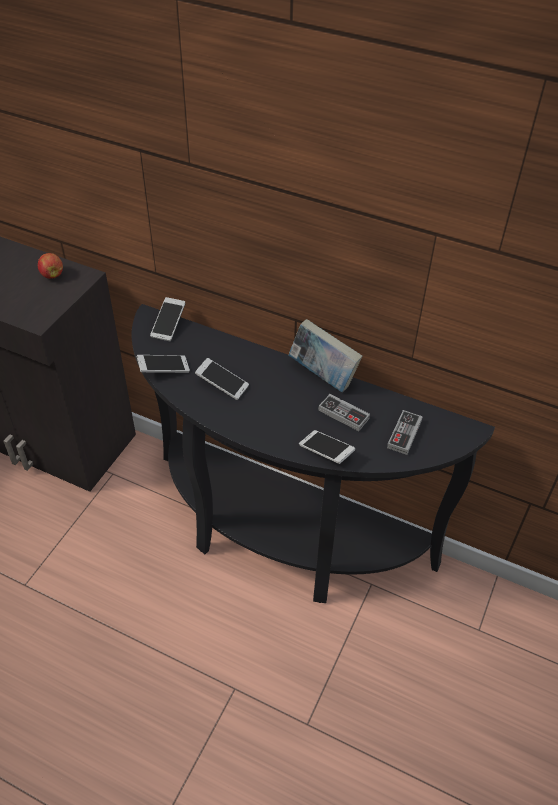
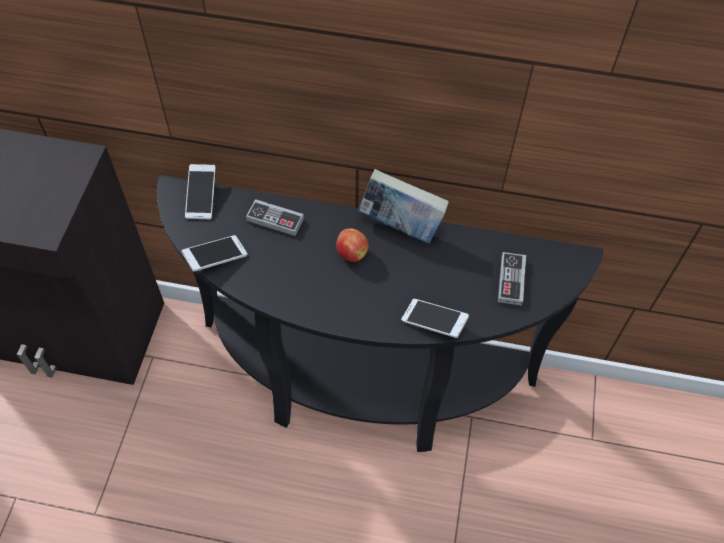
camera: 15 degrees left, 10 degrees up
apple [38,253,63,279] -> apple moved to [336,228,368,262]
phone [195,358,249,400] -> none
game controller [318,394,370,431] -> game controller moved to [246,199,304,236]

